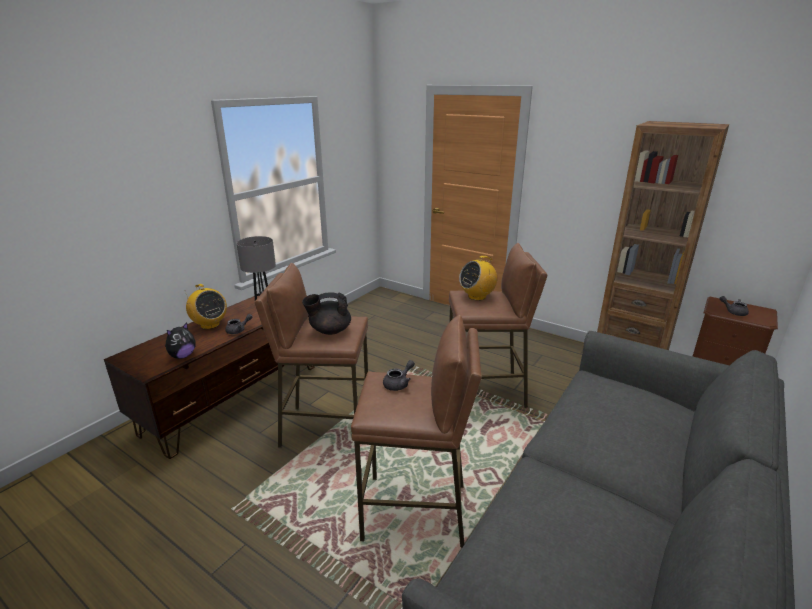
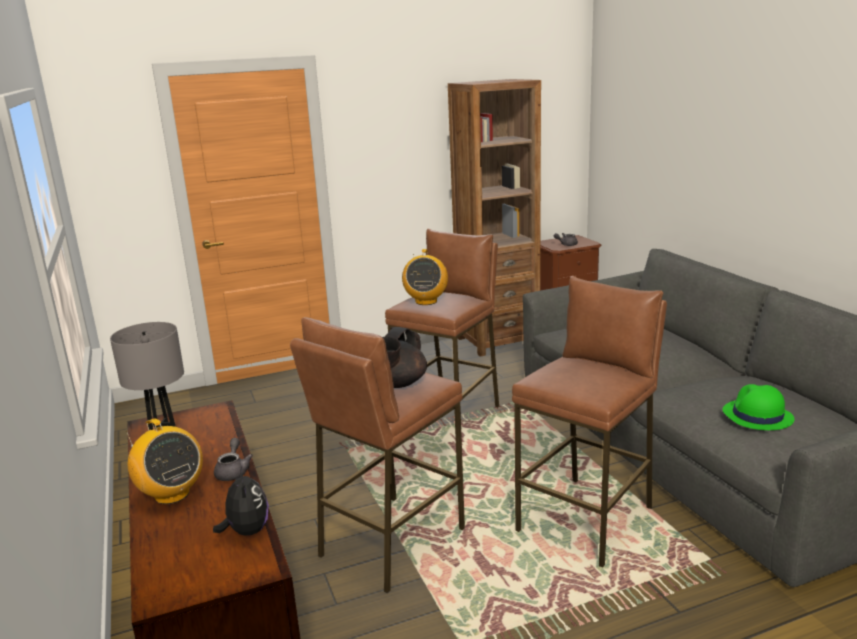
camera: 55 degrees left, 5 degrees down
radio [185,284,227,329] -> radio turned 60 degrees clockwise [126,418,203,504]
grey teapot [383,360,415,391] -> none
none -> green hat [722,384,794,430]

